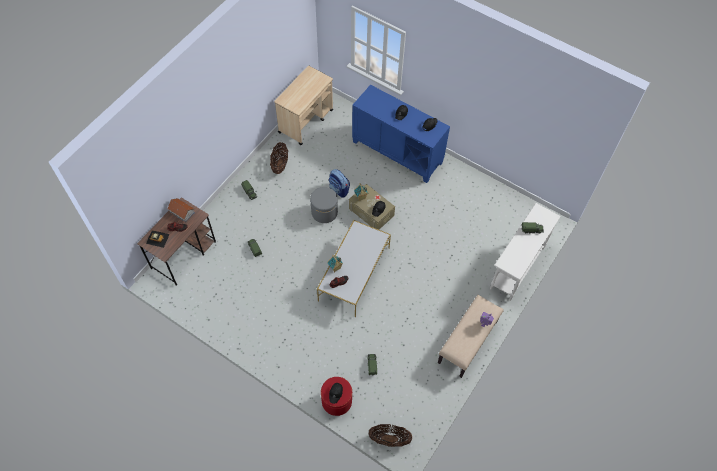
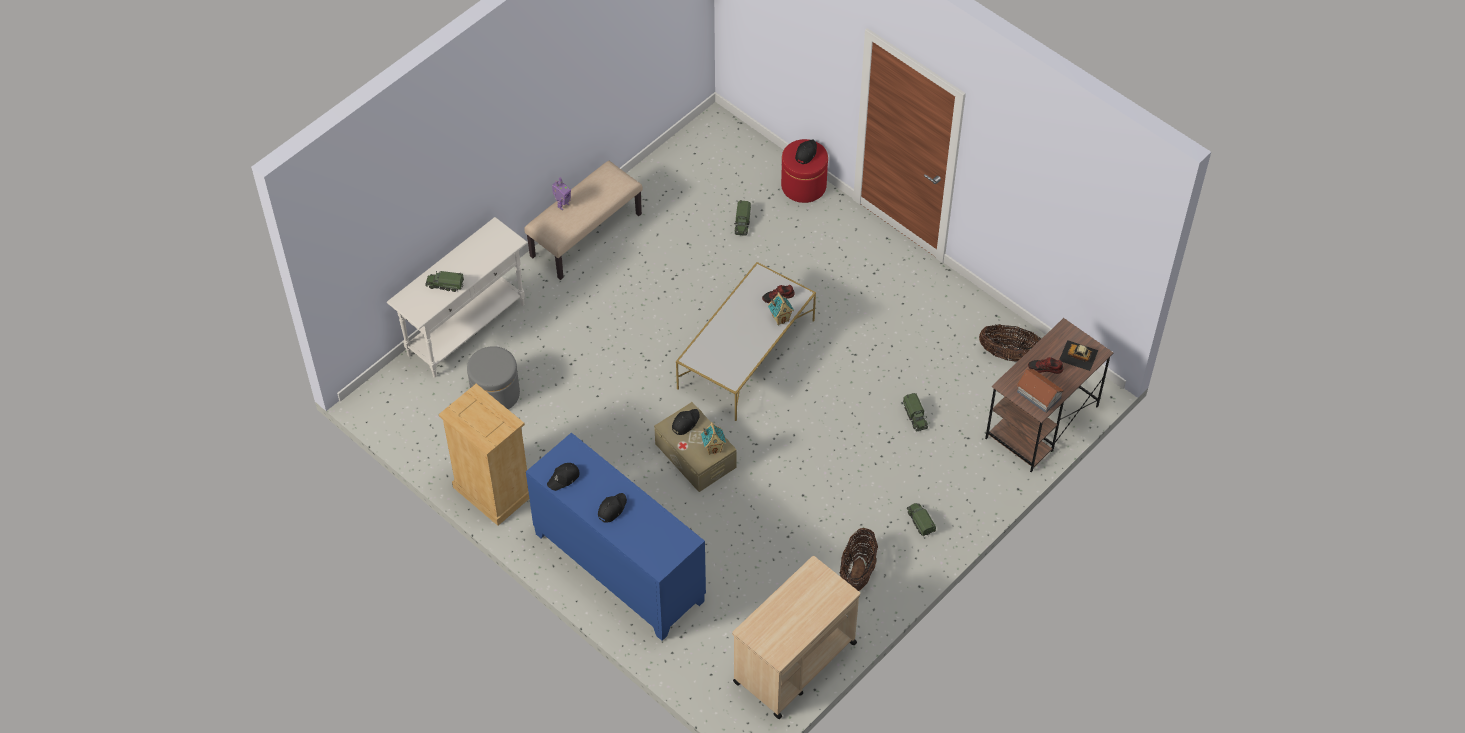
camera: 170 degrees left, 5 degrees down
grey ottoman [310,187,338,223] -> grey ottoman moved to [467,346,520,410]
backpack [329,169,350,198] -> none
basket [369,424,412,447] -> basket moved to [979,324,1041,362]
none -> beige dresser [439,384,529,526]

